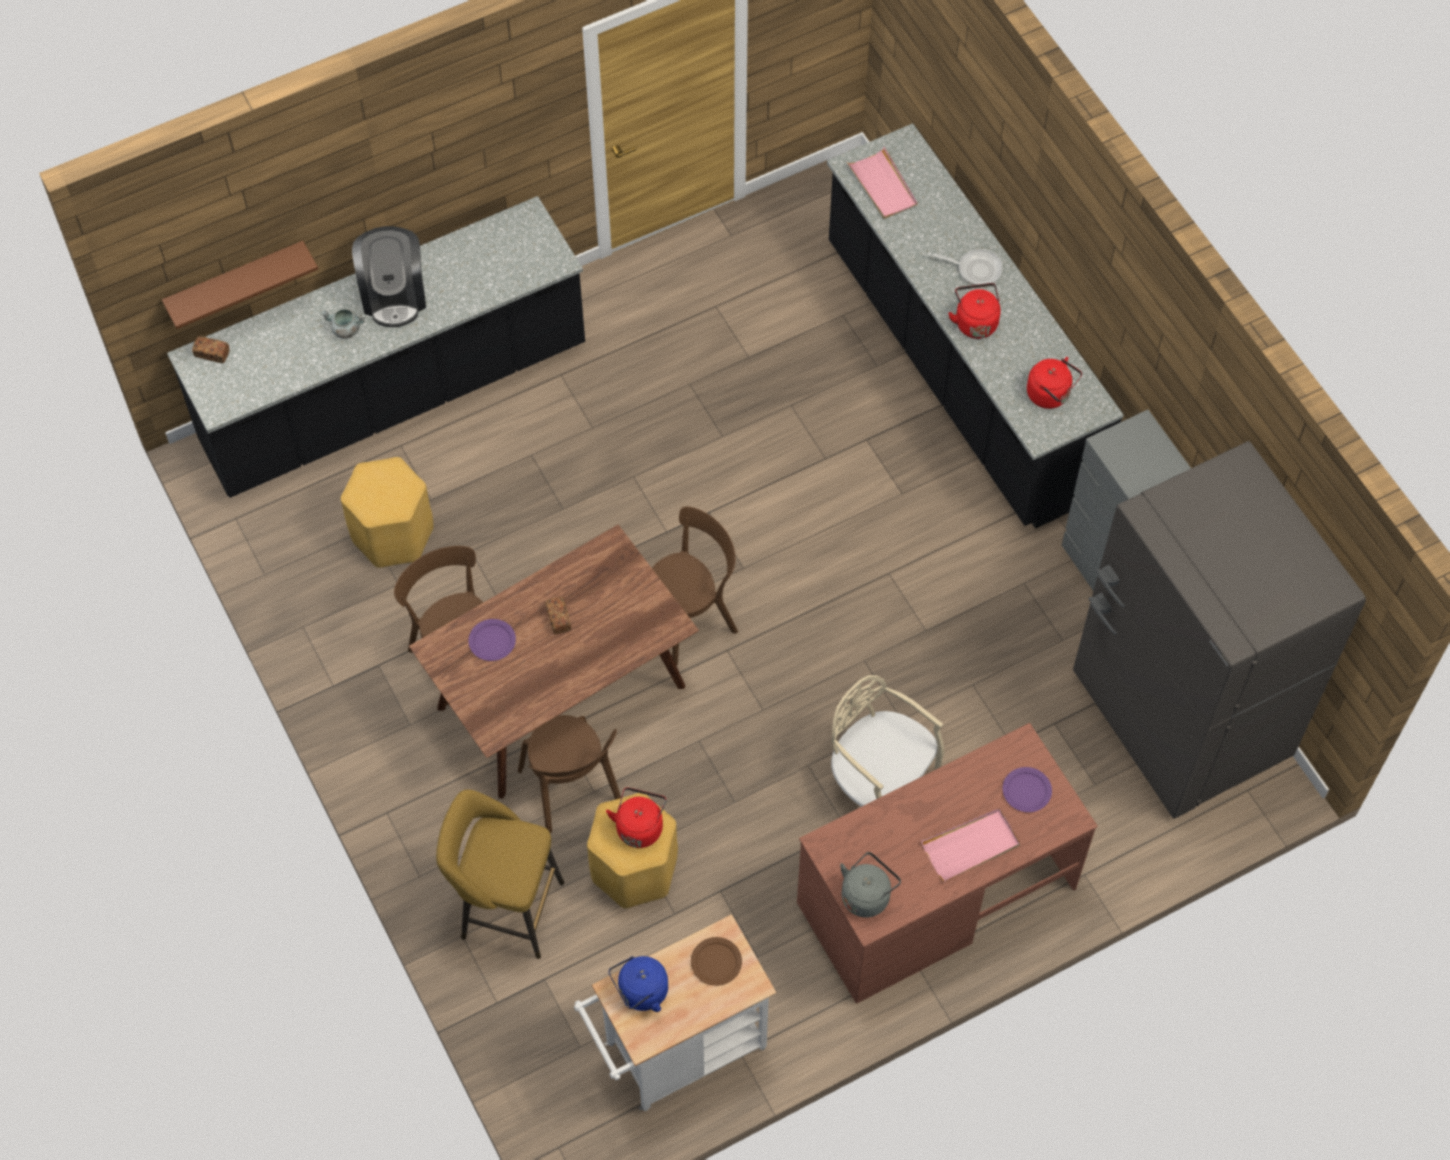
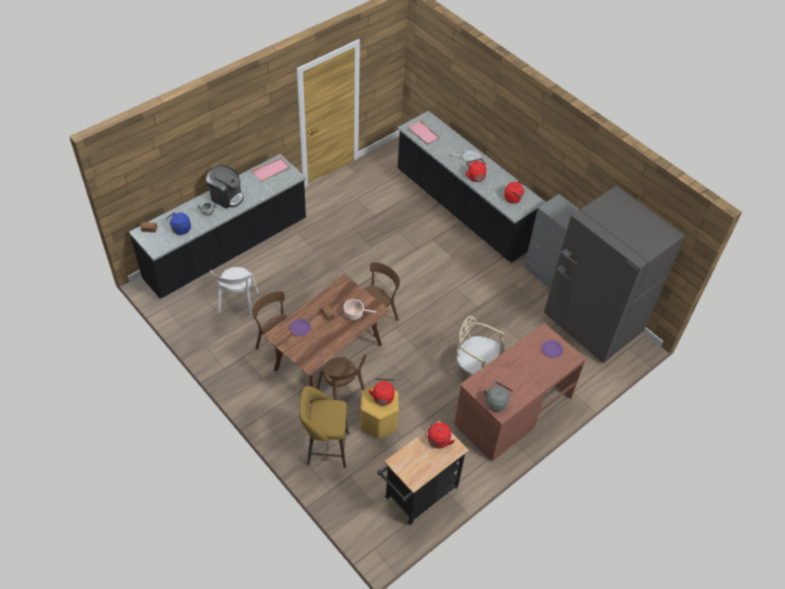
camera: 15 degrees left, 10 degrees down
brown shelf [162,241,318,329] -> none
yellow stool [341,457,433,568] -> white chair [210,267,259,317]
coffee machine [352,226,426,327] -> coffee machine turned 45 degrees counterclockwise [206,165,244,209]
white cart [574,914,776,1111] -> black cart [377,420,469,525]
blue kettle [609,956,668,1012] -> blue kettle moved to [166,212,191,235]
brown plate [691,937,742,986] -> red kettle [425,422,454,449]
pink tray [921,808,1020,882] -> pink tray moved to [252,158,290,181]
none -> cooking pot [344,299,376,320]

